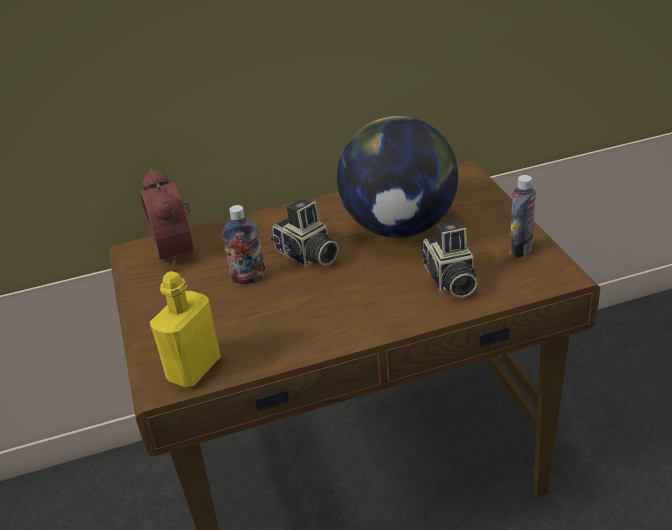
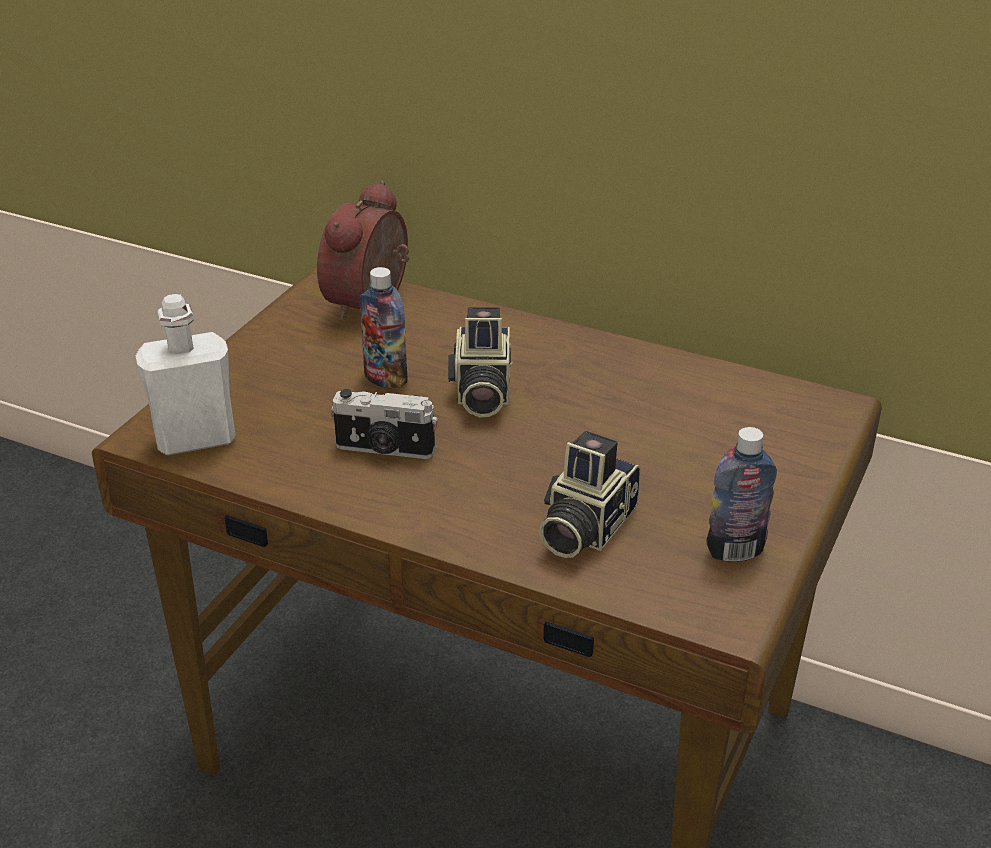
camera: 40 degrees right, 0 degrees up
yellow bottle [150,271,221,387] -> white bottle [136,294,235,455]
globe [337,116,458,238] -> none
none -> camera [331,389,438,459]

